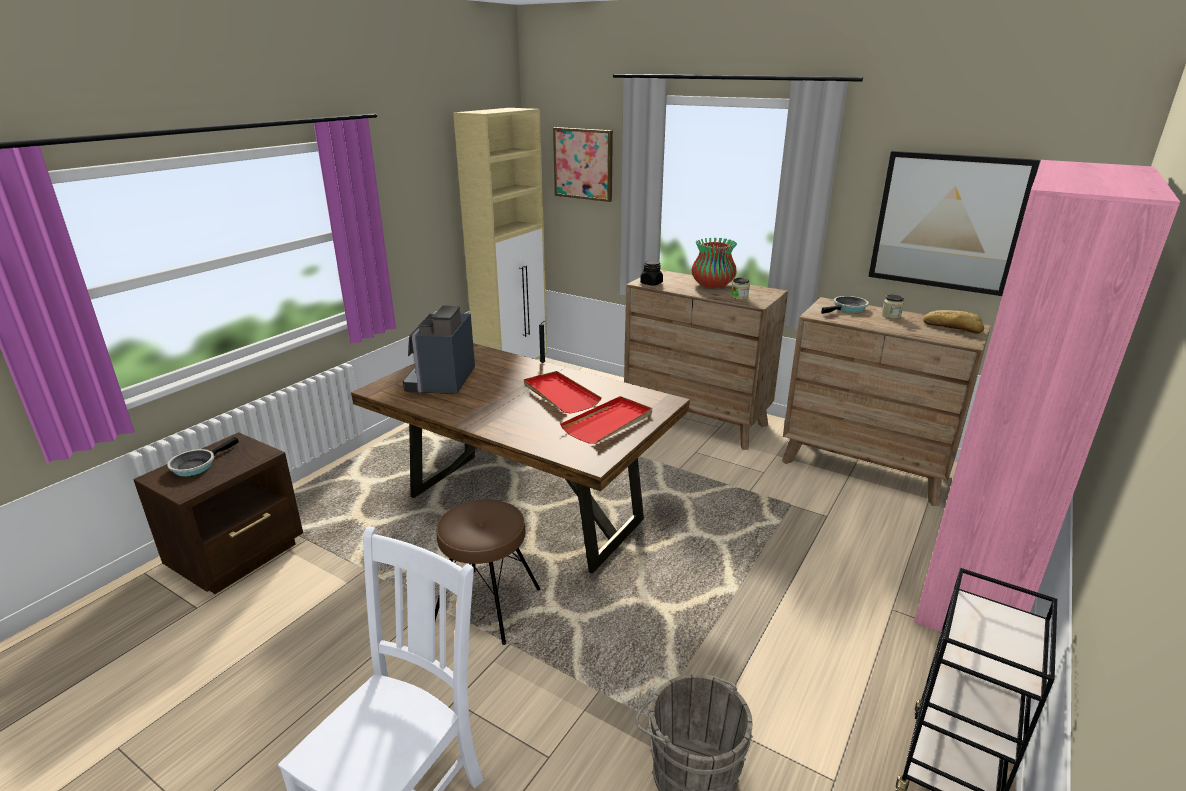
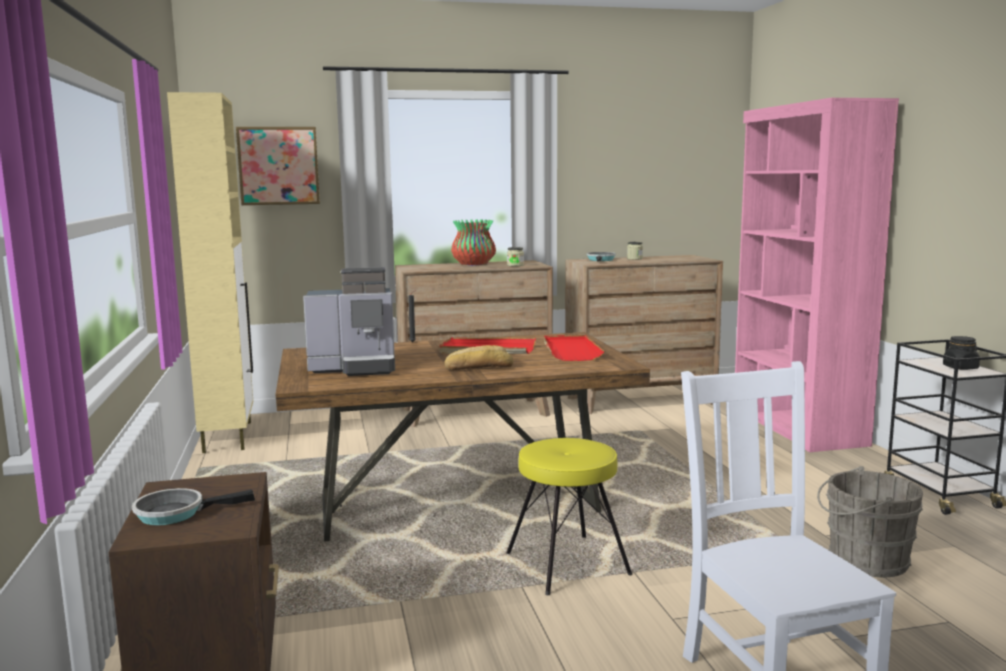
camera: 45 degrees left, 15 degrees down
frying pan [167,437,239,477] -> frying pan turned 90 degrees clockwise [132,488,255,525]
coffee machine [403,305,475,394] -> coffee machine turned 60 degrees counterclockwise [303,267,395,376]
brown stool [435,499,541,645] -> yellow stool [506,438,632,595]
black jar [640,261,663,286] -> black jar moved to [943,336,980,370]
picture [868,151,1040,296] -> none
bread [923,310,984,334] -> bread moved to [444,345,513,370]

